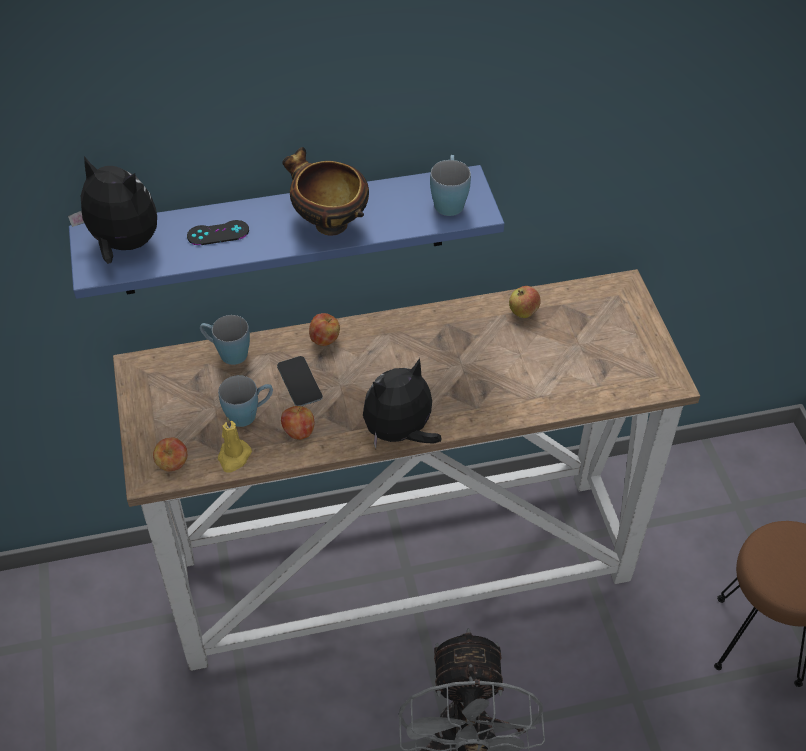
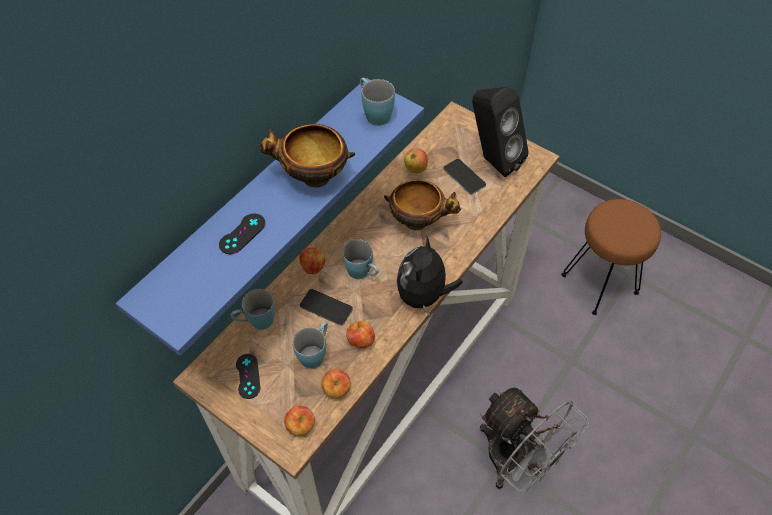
camera: 40 degrees left, 5 degrees up
plush toy [68,156,157,264] -> none
yellow candle [218,417,252,473] -> apple [321,369,351,398]
none -> black game controller [236,354,260,399]
none -> blue mug [342,239,379,279]
none -> bowl [384,180,461,230]
none -> phone [443,159,486,194]
none -> black speaker [472,87,529,177]

